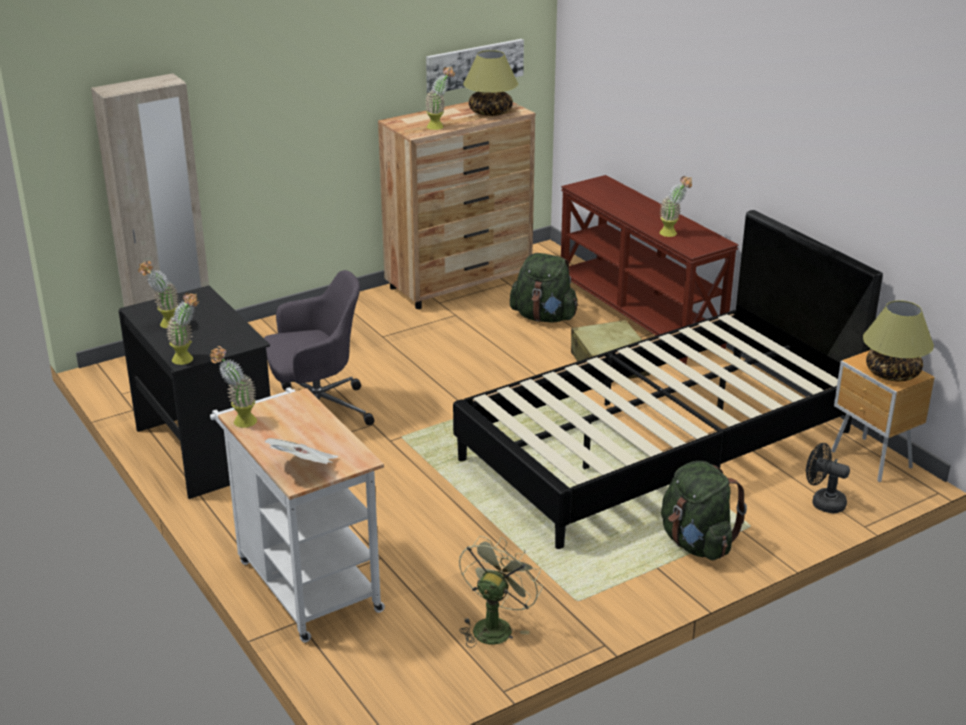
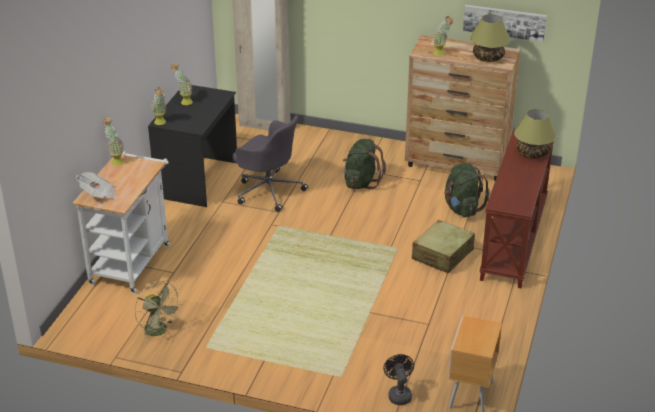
camera: 50 degrees right, 5 degrees up
black bed [453,210,883,549] -> none
green fan [459,536,543,648] -> green fan turned 60 degrees clockwise [134,281,182,342]
potted plant [659,176,692,237] -> none
green backpack [661,461,747,560] -> green backpack moved to [343,139,386,190]
table lamp [863,300,934,381] -> table lamp moved to [514,109,556,159]

